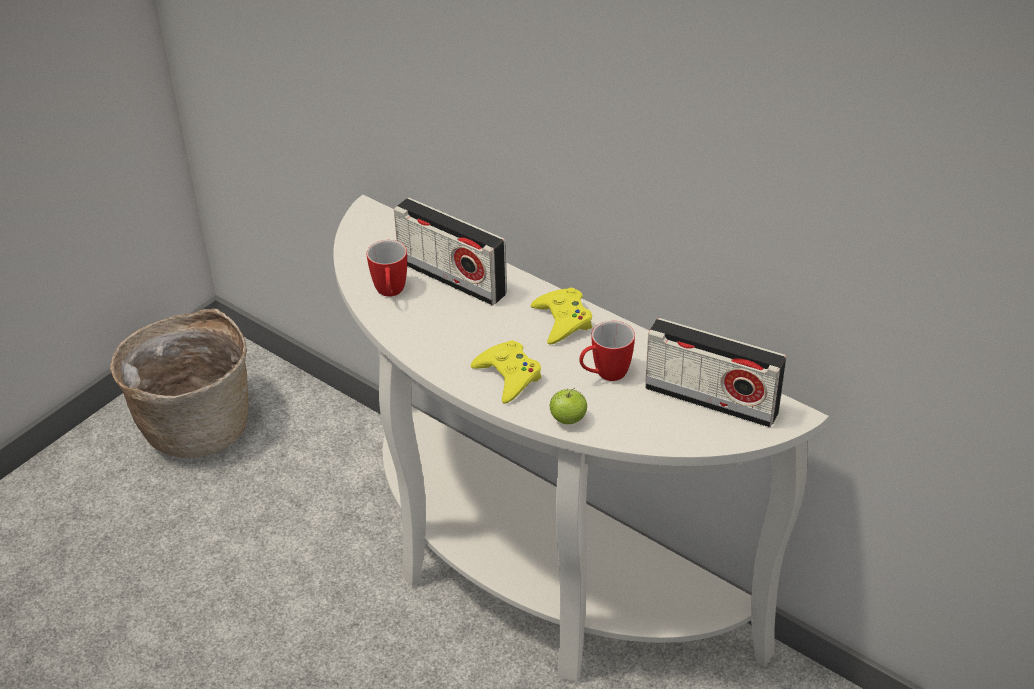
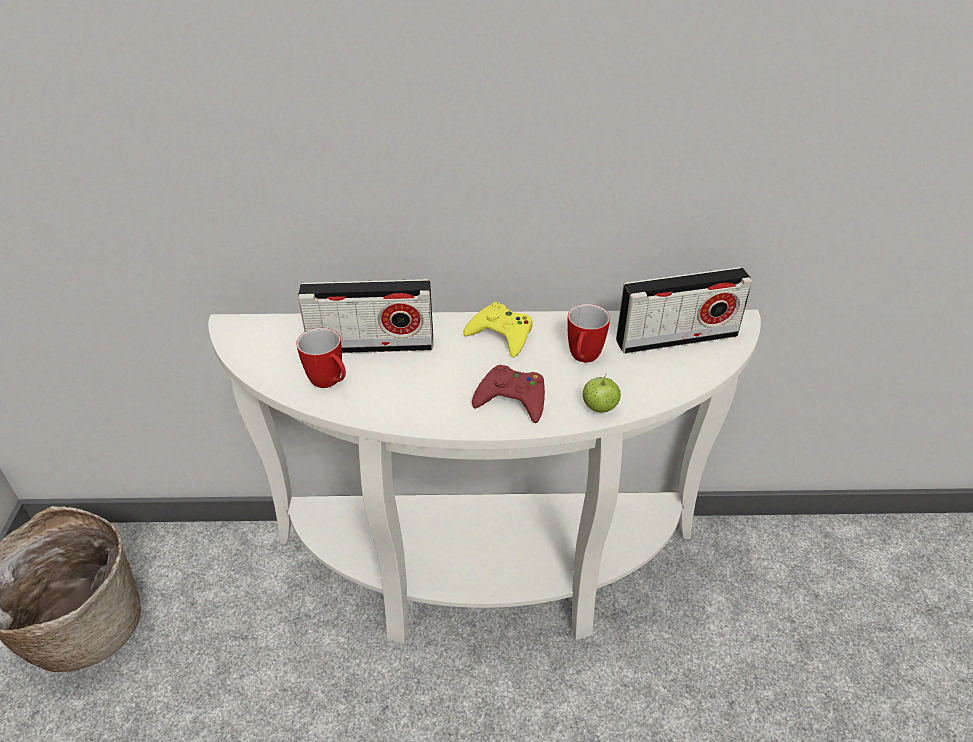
camera: 40 degrees left, 0 degrees up
yellow game controller [471,340,542,404] -> red game controller [472,365,545,423]

